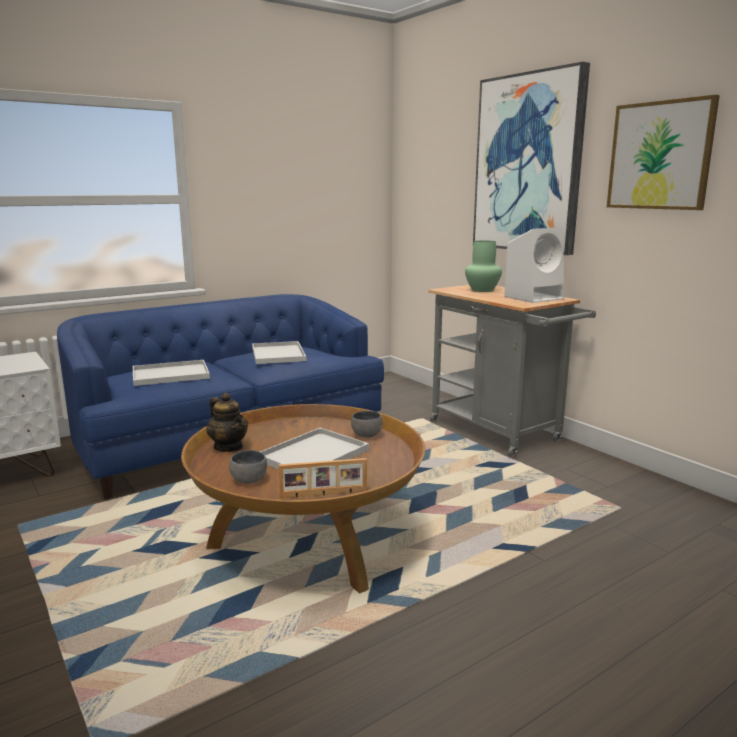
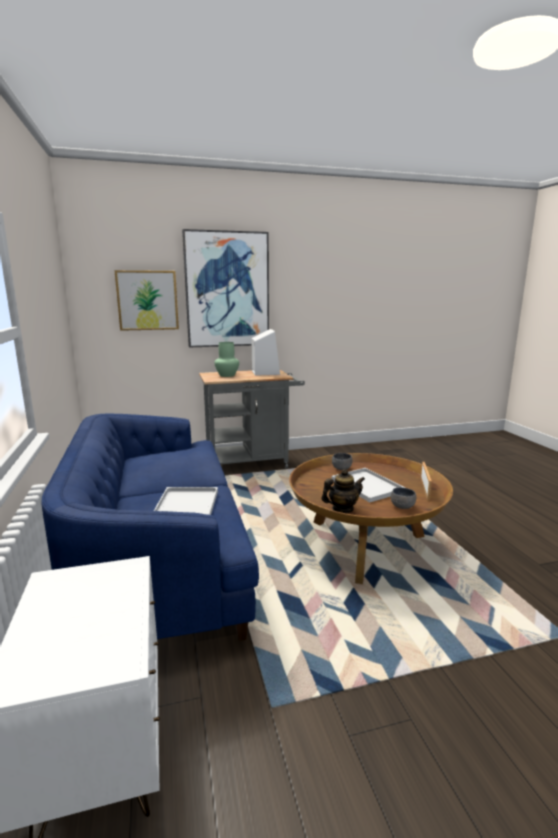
camera: 70 degrees left, 0 degrees up
white tray [252,341,306,364] -> none
picture [607,95,720,210] -> picture moved to [114,270,179,331]

